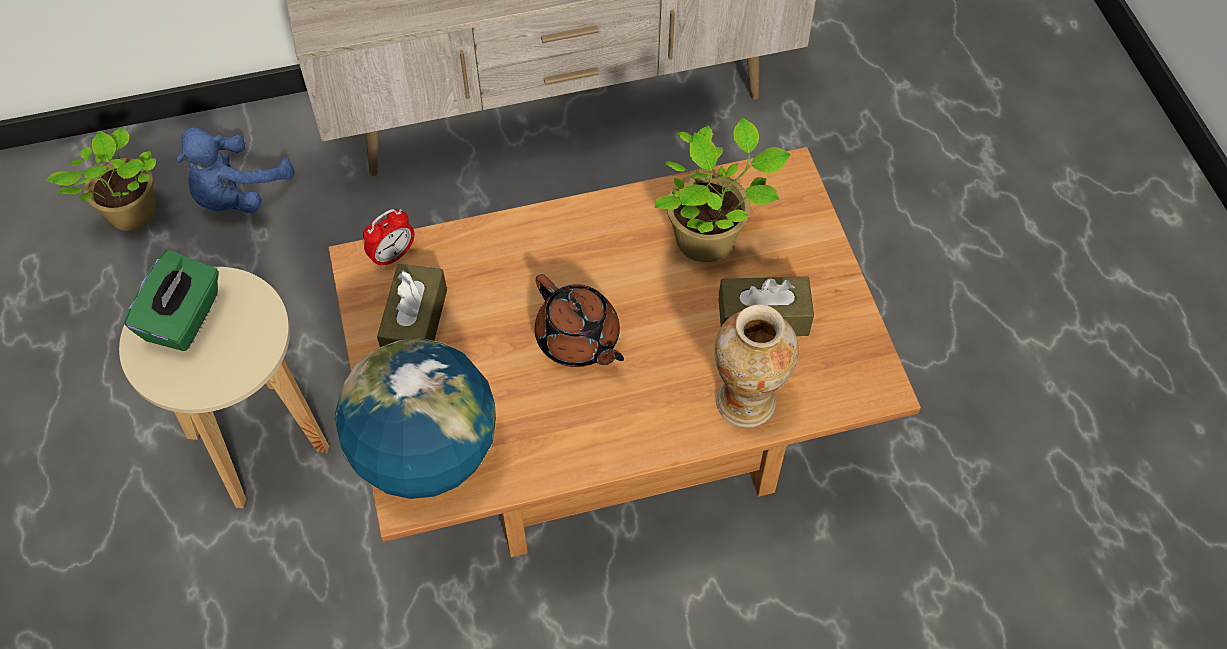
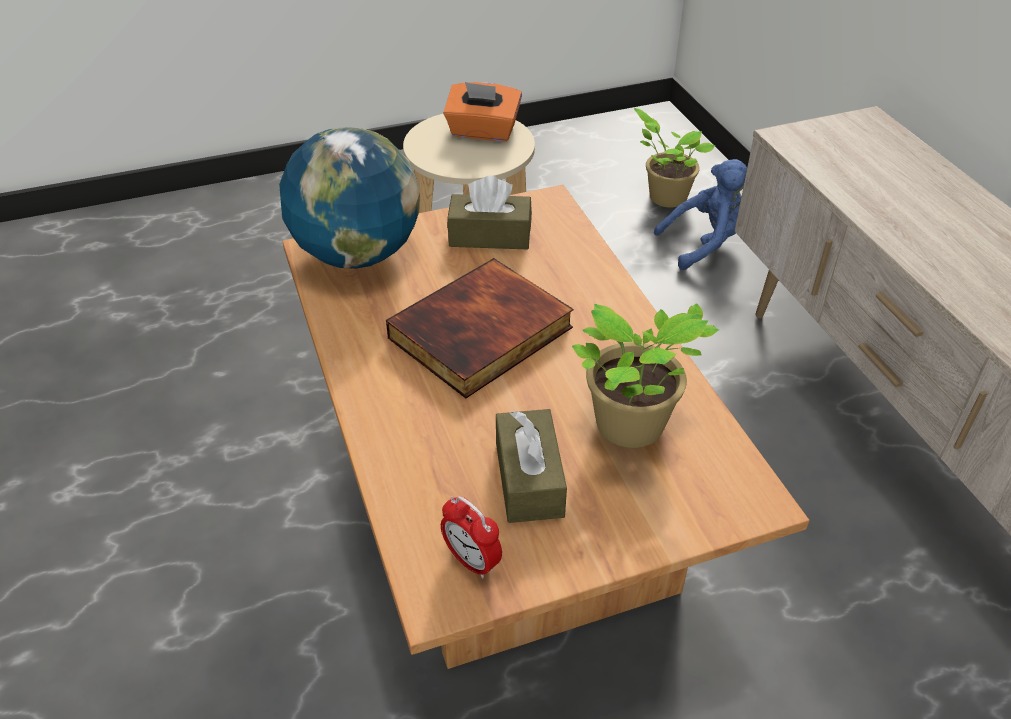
camera: 85 degrees right, 15 degrees down
green tissue box [124,250,219,351] -> orange tissue box [443,82,522,141]
blue plush toy [176,127,295,213] -> blue plush toy turned 135 degrees clockwise [654,159,747,270]
alarm clock [363,209,414,269] -> alarm clock moved to [441,496,502,578]
brown teapot [535,274,624,367] -> book [386,258,573,398]
vase [714,304,799,428] -> none

